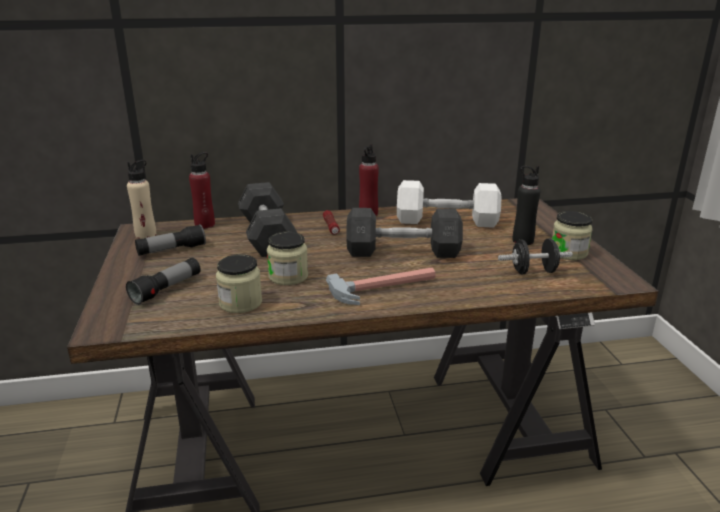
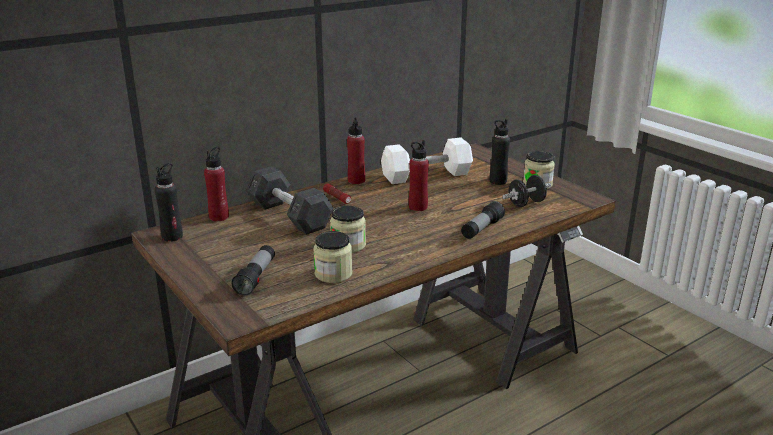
camera: 25 degrees left, 0 degrees up
beige bottle [127,160,156,239] -> black bottle [155,163,183,242]
flashlight [135,224,206,256] -> flashlight moved to [461,201,505,239]
hammer [326,268,436,305] -> none
grey dumbbell [346,208,463,258] -> red bottle [409,140,429,211]

